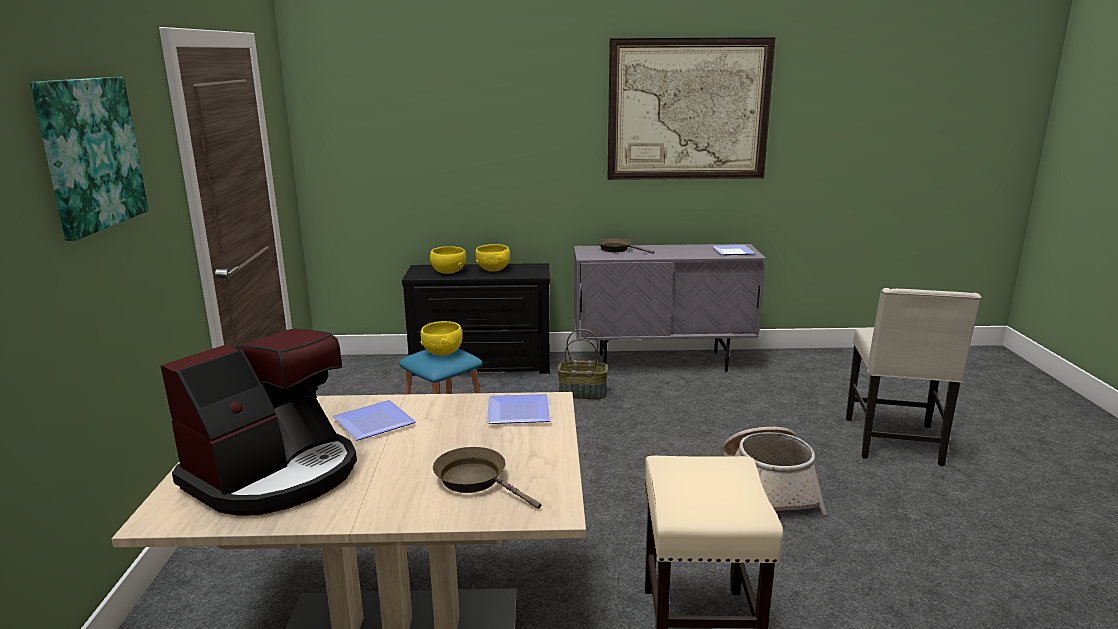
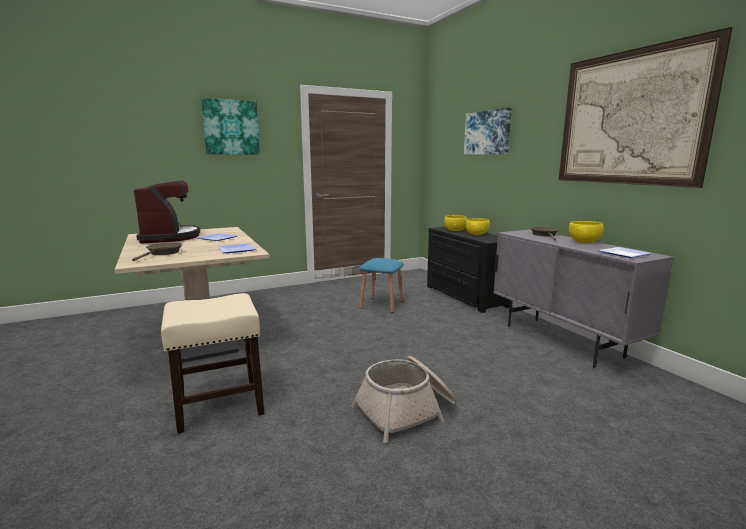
camera: 65 degrees right, 5 degrees down
coffee machine [160,328,357,516] -> coffee machine turned 120 degrees counterclockwise [134,180,200,243]
yellow bowl [420,321,463,356] -> yellow bowl moved to [569,221,604,243]
basket [557,329,608,399] -> none
beige chair [846,288,981,466] -> none
none -> picture [464,108,512,155]

